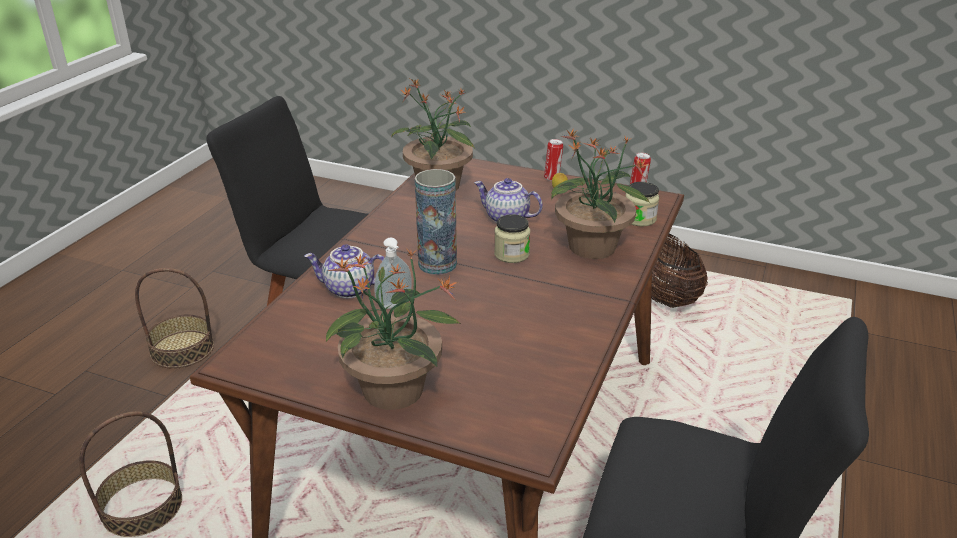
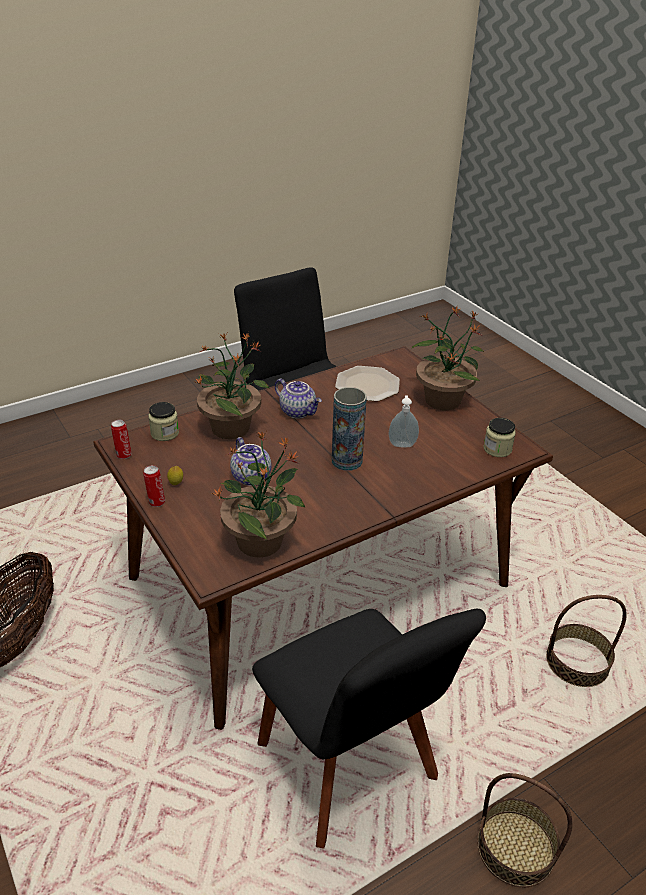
camera: 145 degrees left, 5 degrees up
teapot [304,244,385,298] -> teapot moved to [275,379,322,419]
jar [494,214,530,263] -> jar moved to [483,418,516,457]
none -> plate [335,366,400,402]

